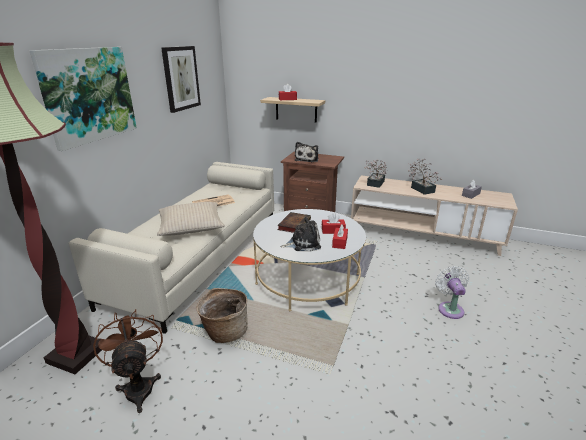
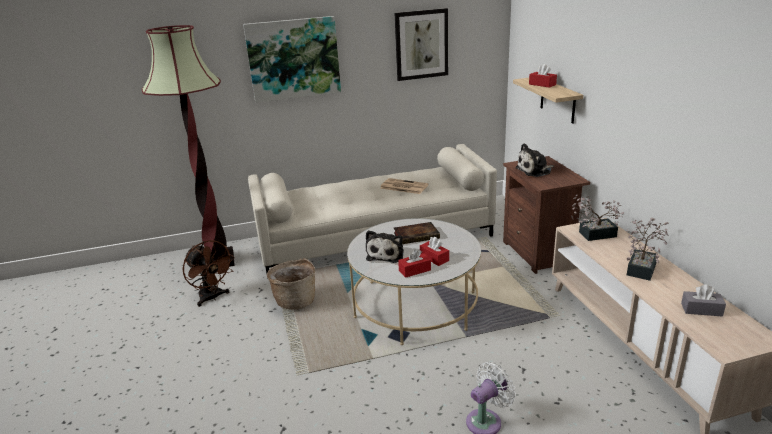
camera: 55 degrees right, 0 degrees up
brown fan [93,309,163,413] -> brown fan turned 105 degrees clockwise [182,240,235,307]
beige pillow [157,202,225,236] -> none
plush toy [281,217,321,251] -> plush toy turned 60 degrees clockwise [366,230,404,263]

